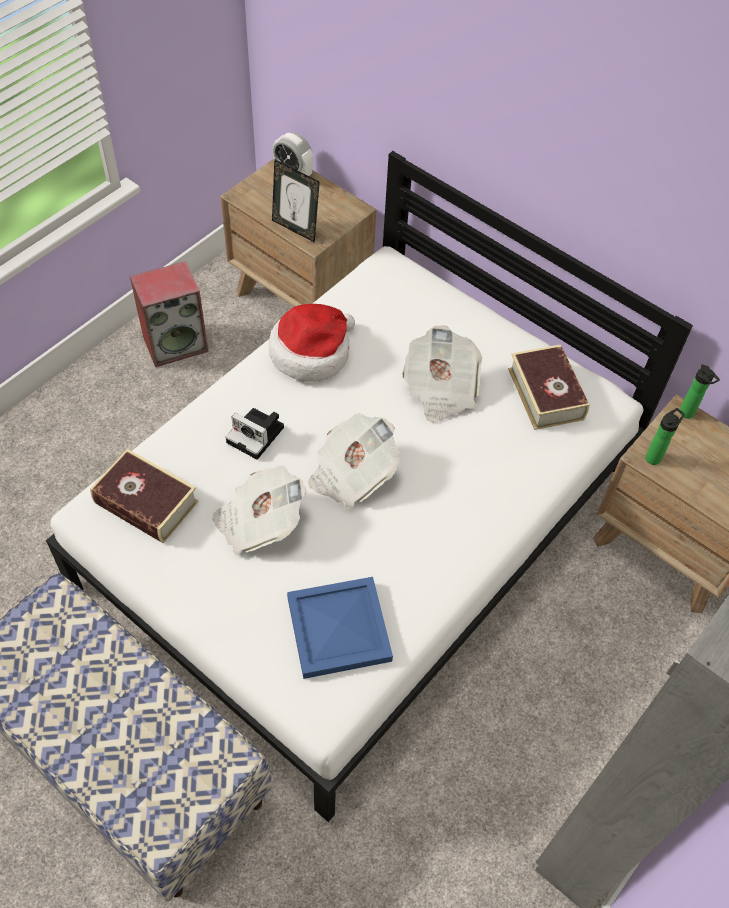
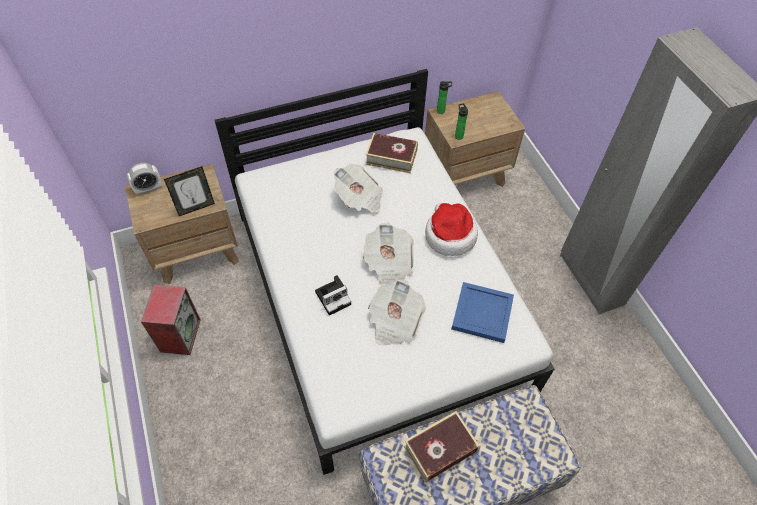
camera: 60 degrees left, 0 degrees up
book [90,449,199,543] -> book moved to [404,411,479,483]
hat [269,304,355,382] -> hat moved to [425,203,478,256]

